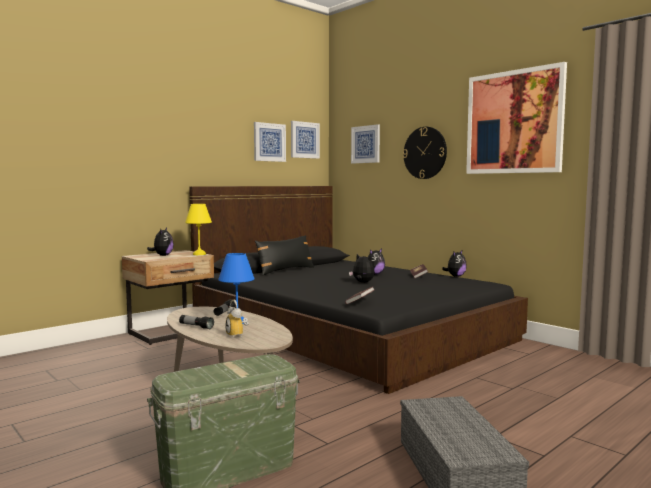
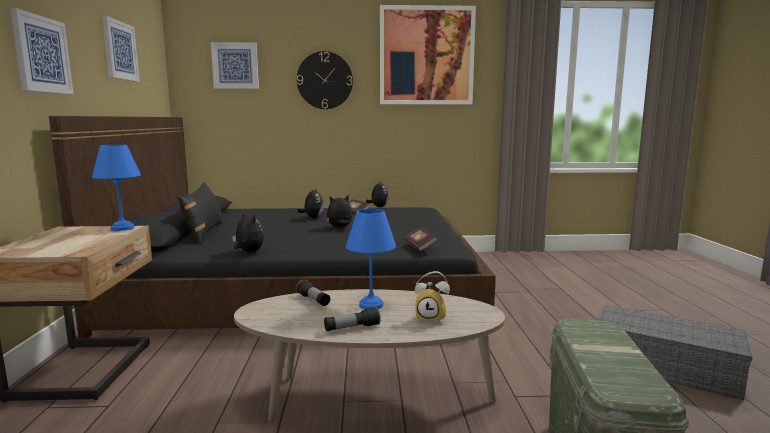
camera: 50 degrees left, 5 degrees up
plush toy [147,228,174,256] -> plush toy moved to [232,211,264,252]
yellow table lamp [185,204,212,255] -> blue table lamp [92,145,141,231]
picture [291,121,320,159] -> picture moved to [10,8,74,94]

